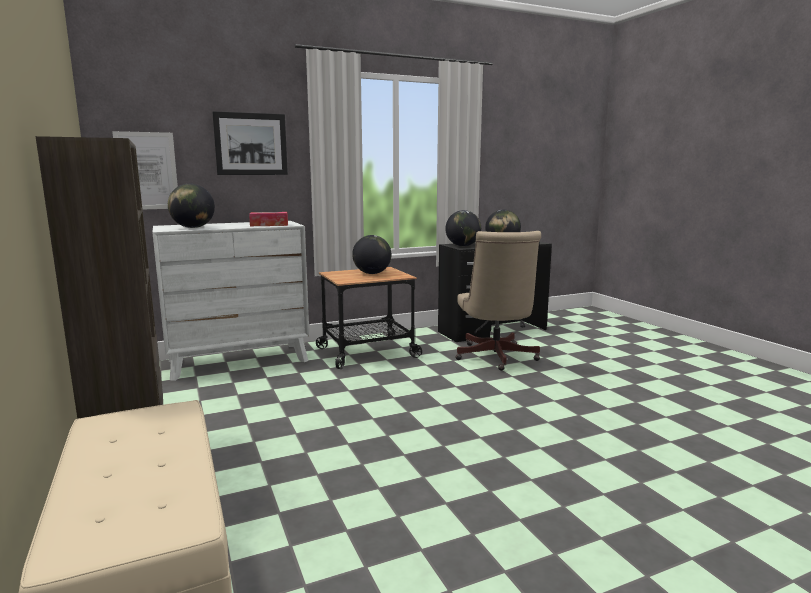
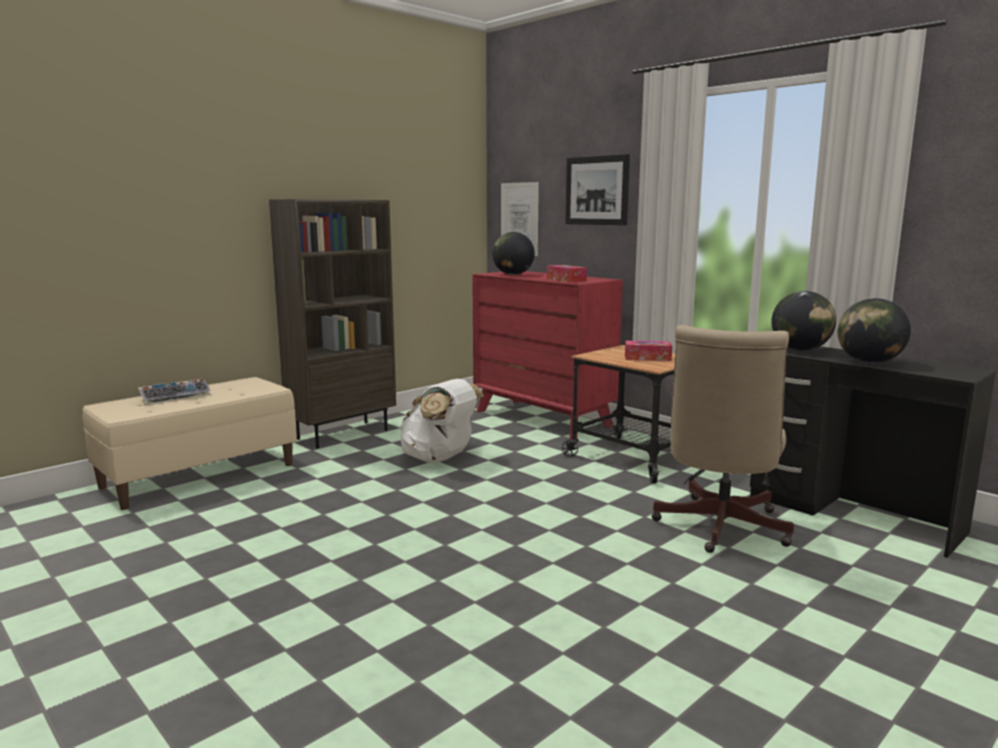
camera: 70 degrees right, 0 degrees up
white dresser [152,221,310,381] -> red dresser [472,271,623,439]
globe [352,235,392,274] -> tissue box [625,341,672,361]
beige office chair [455,231,541,371] -> beige office chair turned 45 degrees counterclockwise [651,325,794,553]
none -> keyboard [138,378,211,405]
none -> white backpack [400,379,484,463]

